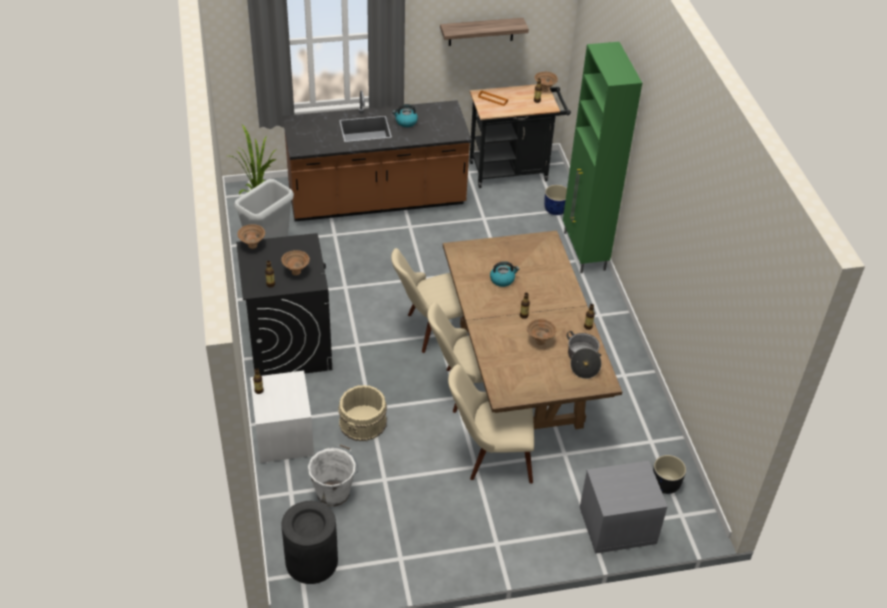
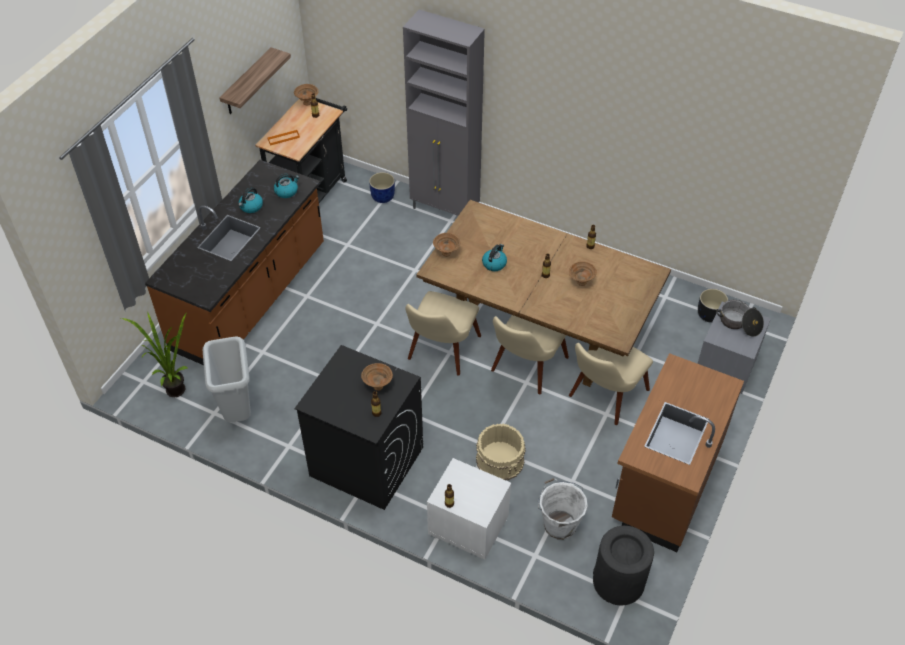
camera: 50 degrees left, 5 degrees up
brown bowl [237,224,265,249] -> brown bowl moved to [433,233,460,257]
green cabinet [563,42,642,273] -> grey cabinet [403,10,485,216]
cooking pot [567,331,601,379] -> cooking pot moved to [716,300,764,337]
none -> kettle [274,173,299,198]
none -> brown counter [612,353,744,552]

